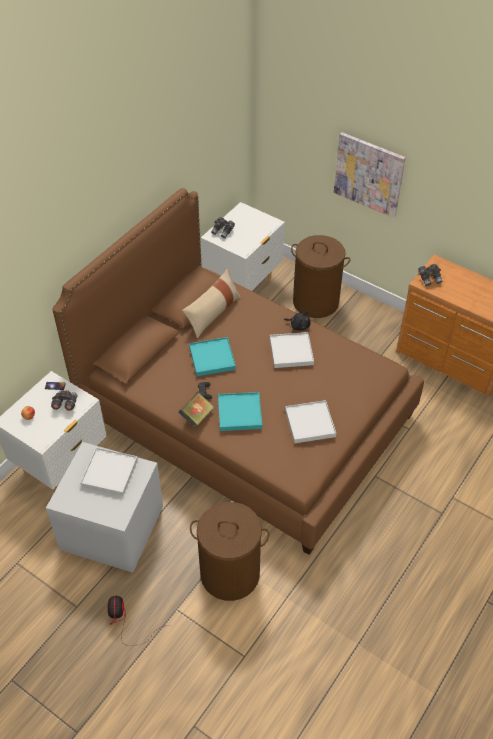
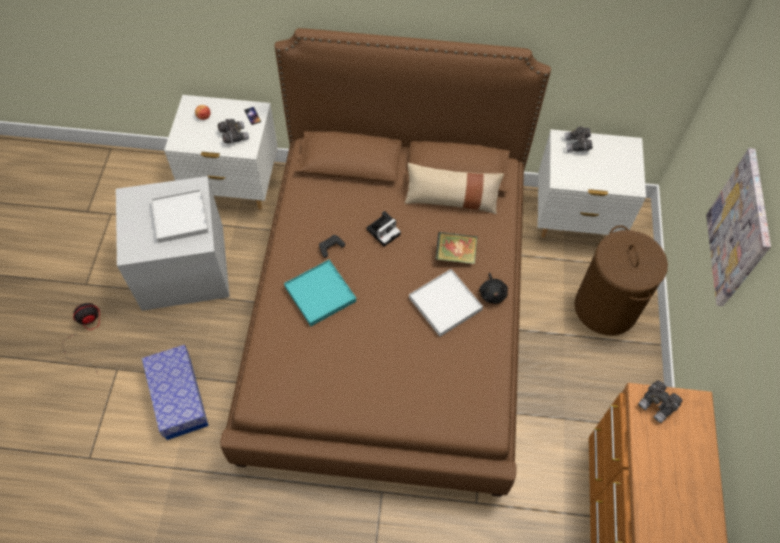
camera: 60 degrees right, 10 degrees up
book [179,392,214,428] -> book moved to [435,232,477,264]
turquoise tray [189,337,236,376] -> camera [366,211,401,247]
brown laundry basket [190,502,269,601] -> storage box [142,345,209,440]
white tray [285,400,336,443] -> none

